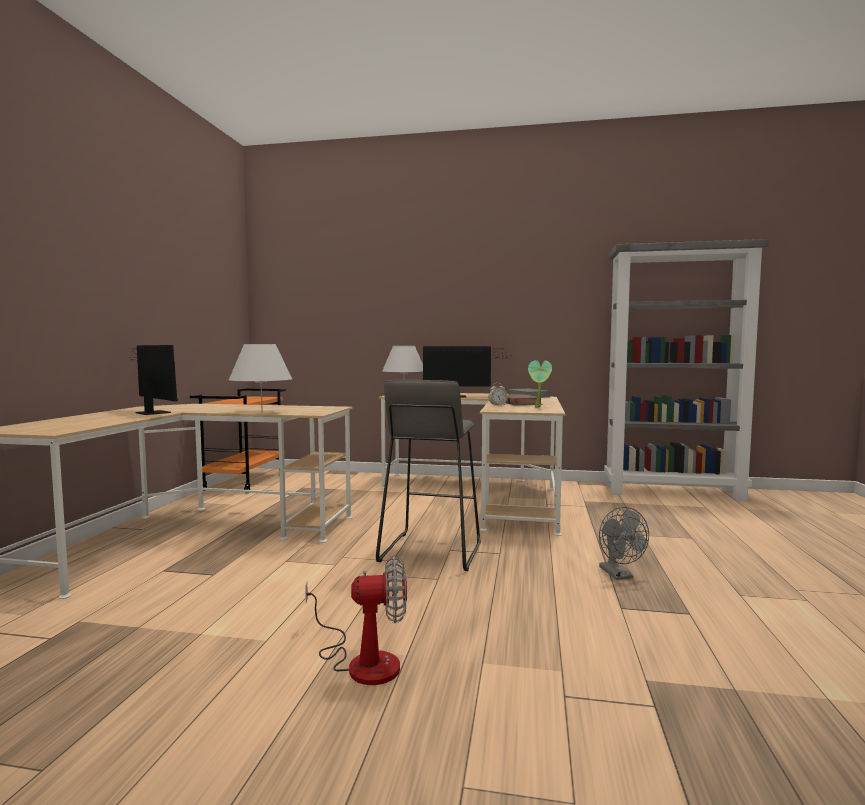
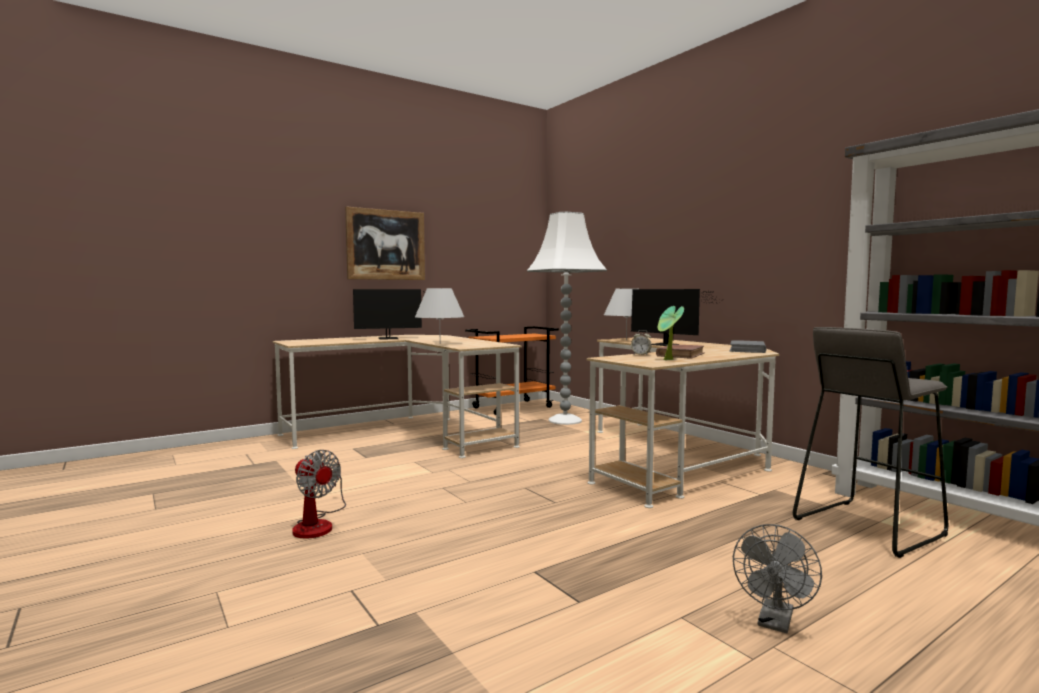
camera: 45 degrees right, 0 degrees up
monitor [131,345,178,415] -> monitor turned 75 degrees clockwise [353,289,424,340]
grey stool [376,380,481,571] -> grey stool moved to [793,327,948,558]
grey fan [599,507,649,580] -> grey fan moved to [733,524,822,633]
none -> picture [345,206,425,280]
none -> white floor lamp [527,212,607,425]

